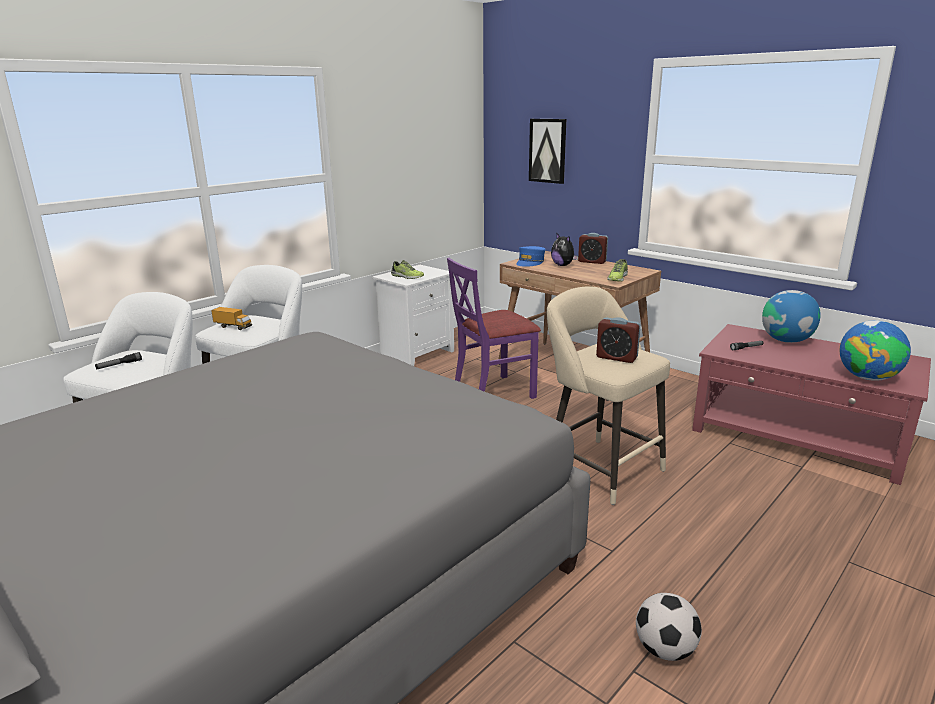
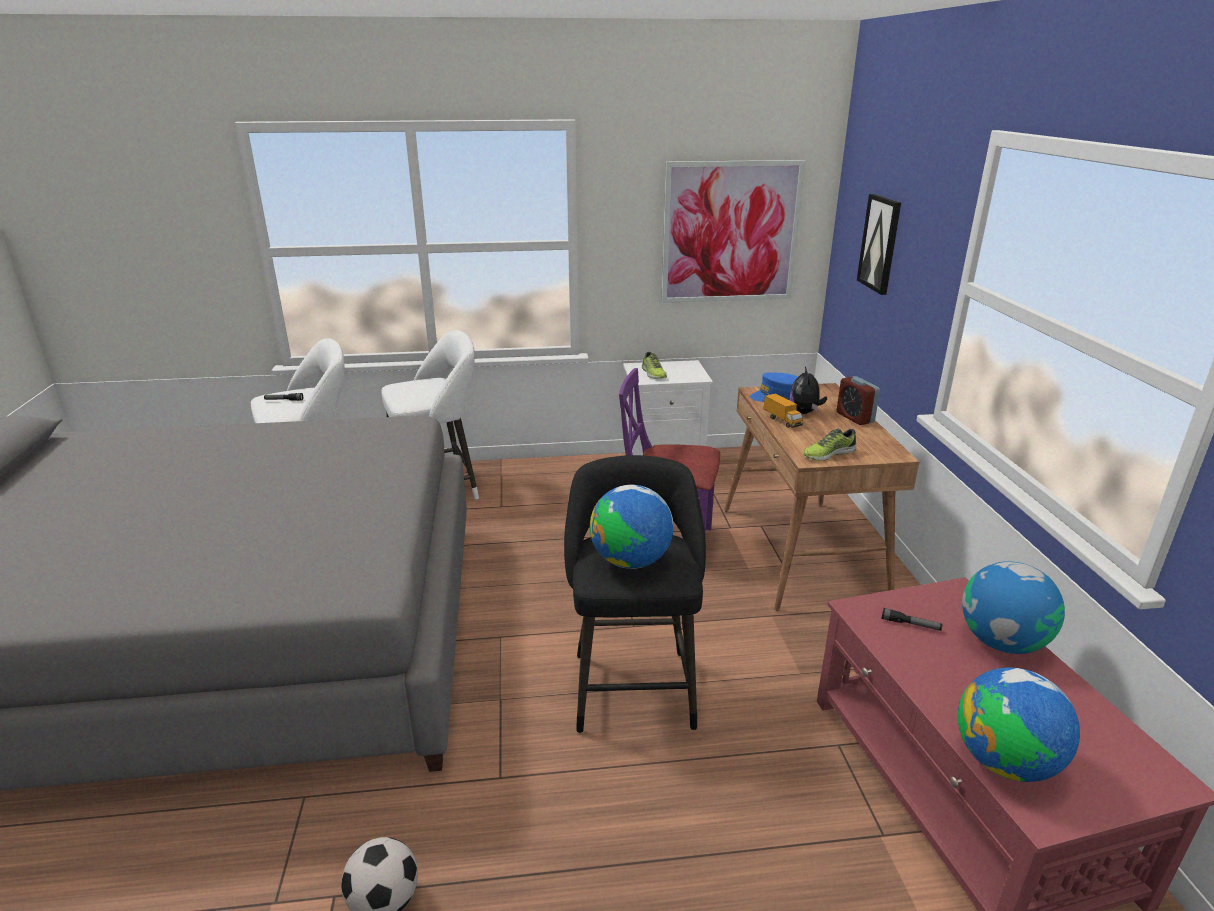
camera: 40 degrees right, 5 degrees up
toy truck [211,307,252,330] -> toy truck moved to [764,393,803,428]
beige stool [547,286,670,505] -> black stool [564,455,706,733]
alarm clock [596,317,641,363] -> globe [590,485,674,569]
none -> picture [661,160,805,303]

